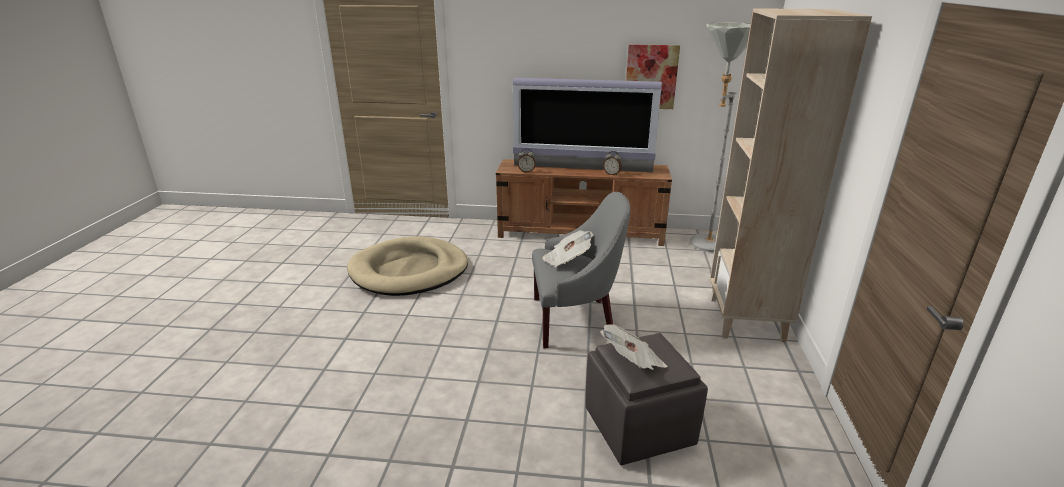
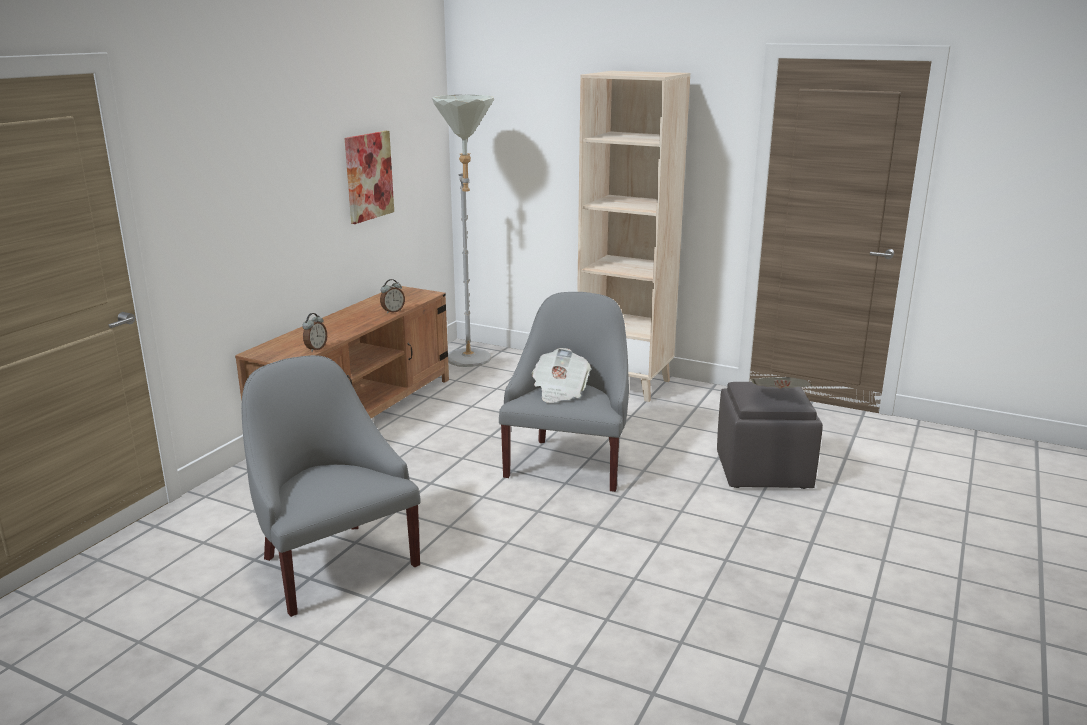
camera: 70 degrees left, 5 degrees down
beige dog bed [347,236,468,296] -> grey armchair [241,355,421,617]
television [513,78,662,172] -> none

